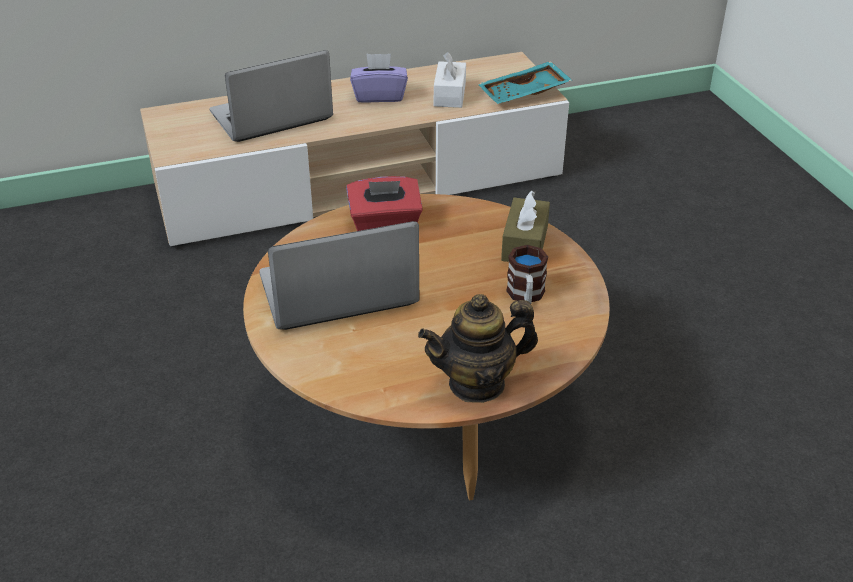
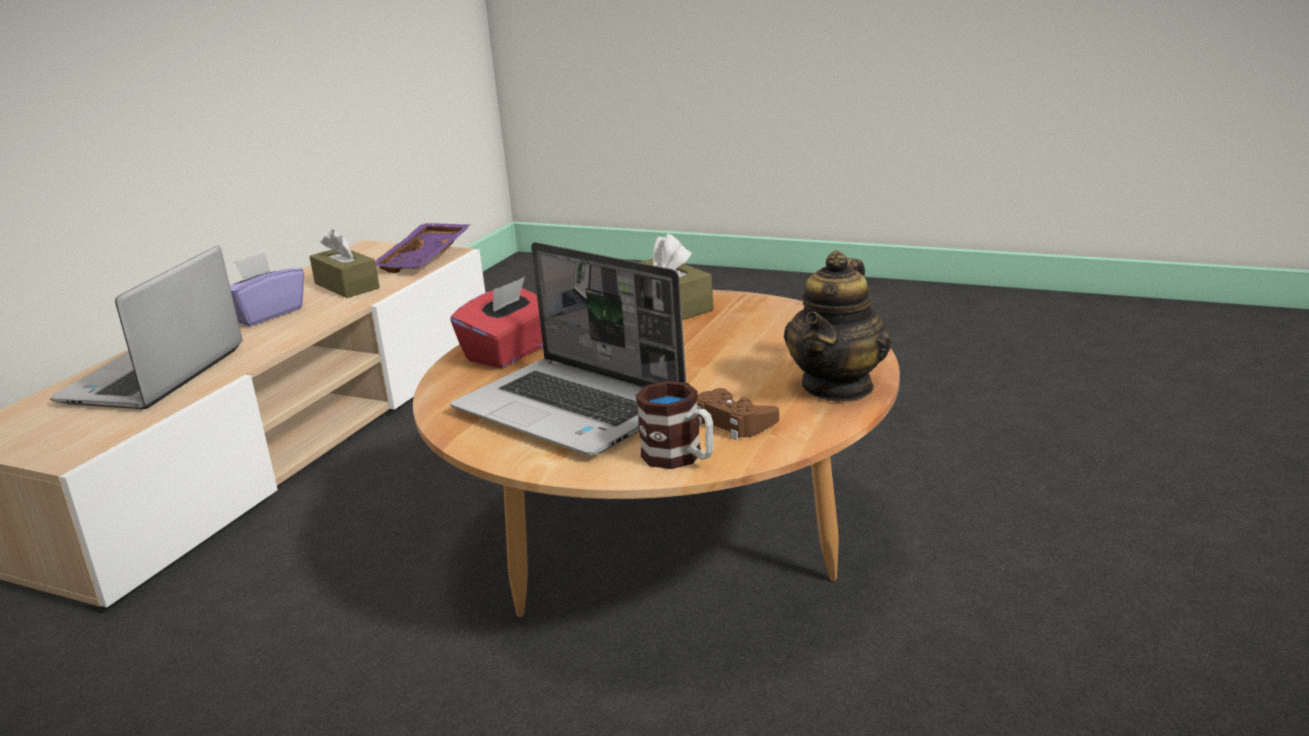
camera: 45 degrees left, 15 degrees down
laptop [259,221,419,330] -> laptop turned 75 degrees counterclockwise [450,242,686,455]
white tissue box [434,52,466,108] -> brown tissue box [309,229,380,298]
turquoise tray [478,61,572,104] -> purple tray [375,223,471,273]
mug [506,245,548,304] -> mug moved to [636,381,713,469]
none -> brown game controller [697,388,779,440]

